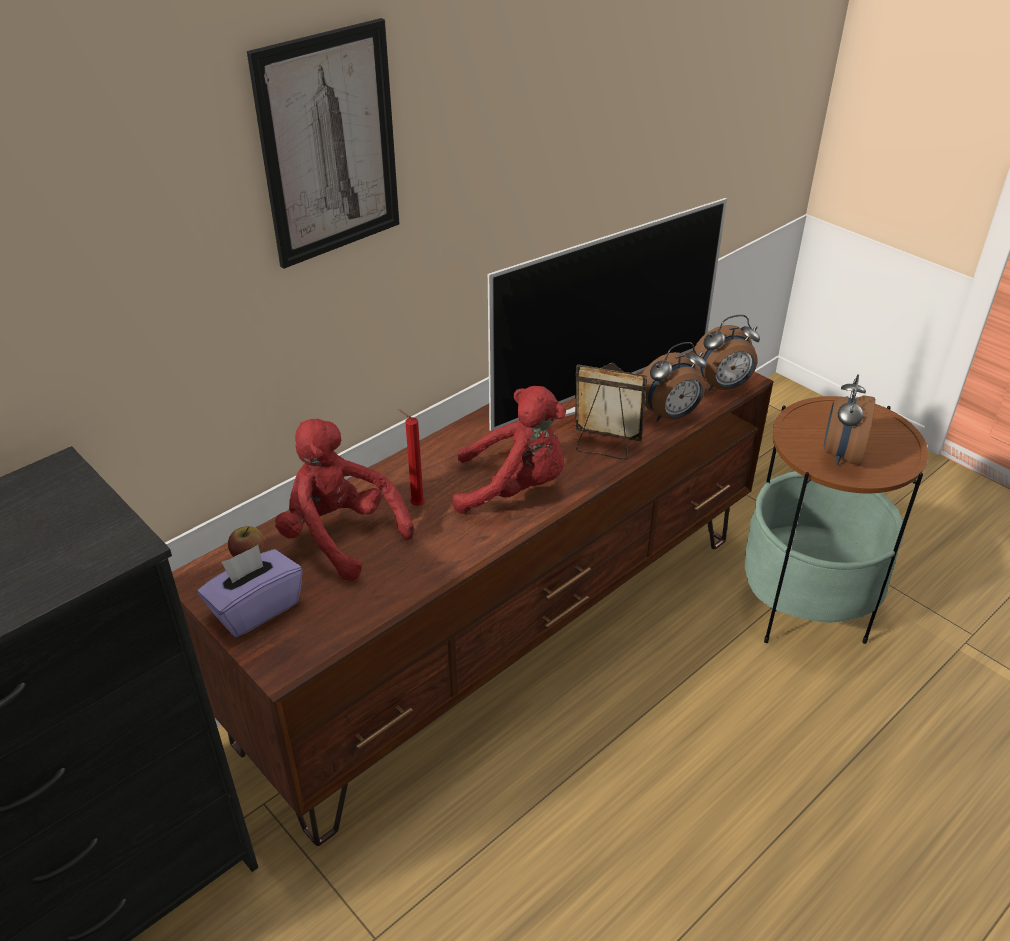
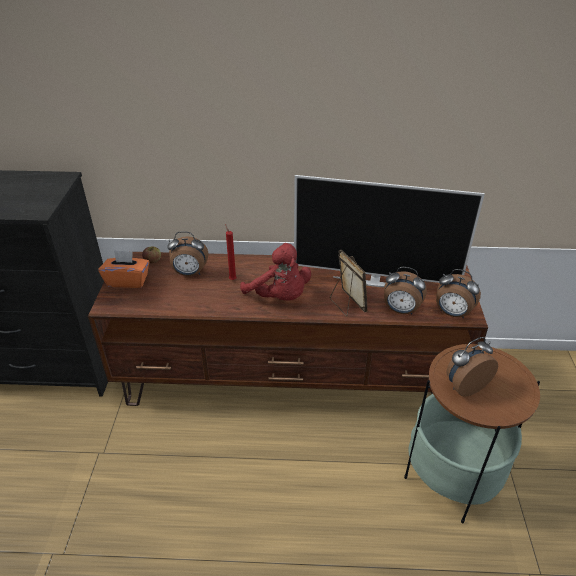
camera: 45 degrees right, 0 degrees up
purple tissue box [197,545,303,637] -> orange tissue box [98,250,149,288]
picture [247,18,400,269] -> none
red plush toy [275,419,414,581] -> alarm clock [167,231,208,276]

